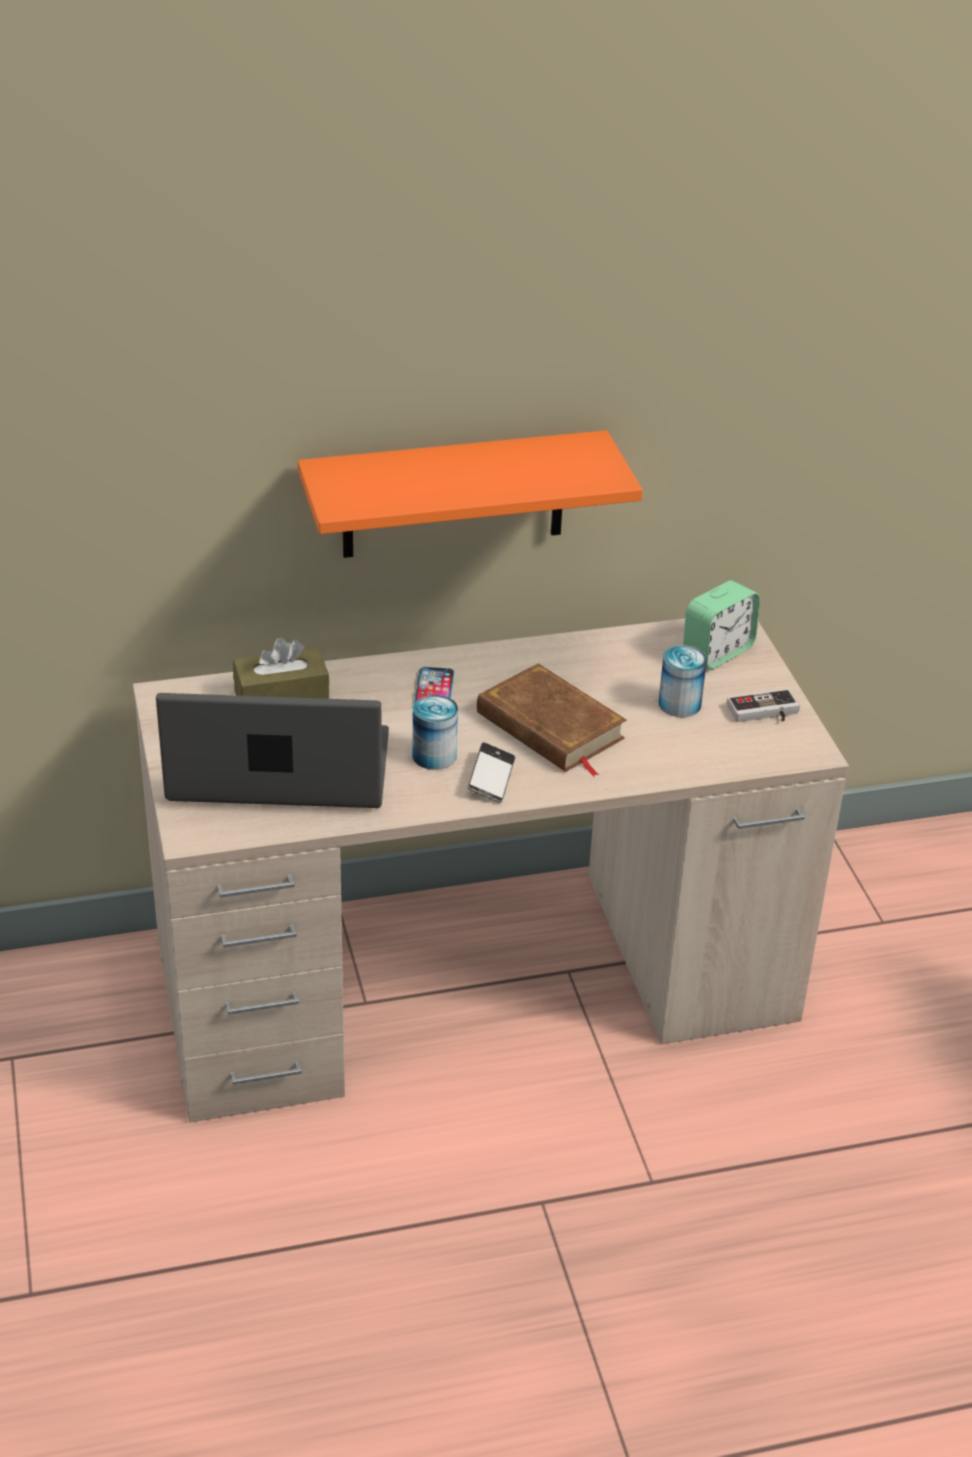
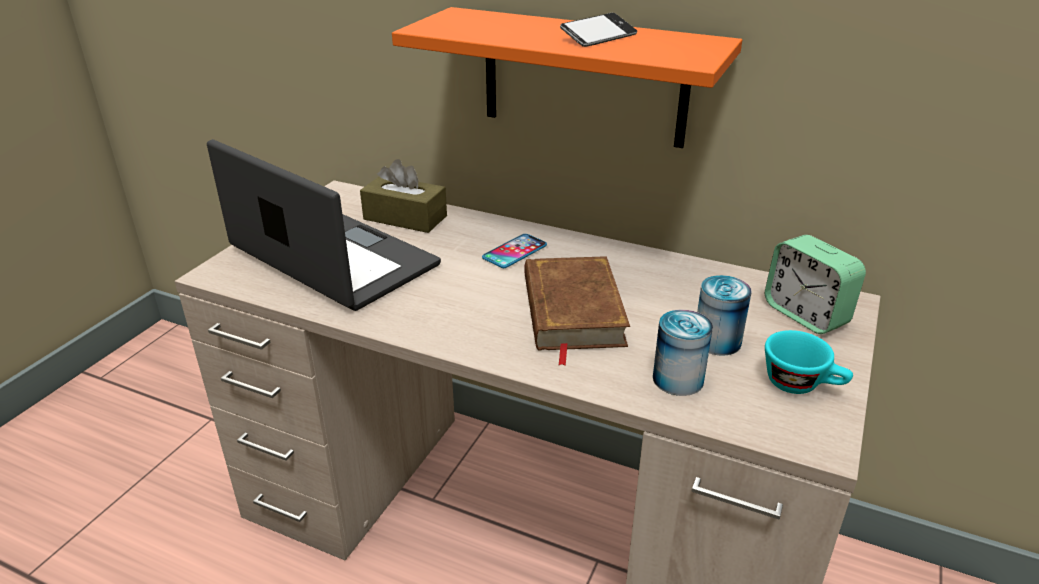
camera: 40 degrees right, 5 degrees down
can [412,695,458,770] -> can moved to [653,310,713,396]
phone [467,742,515,803] -> phone moved to [560,13,637,47]
alarm clock [683,580,760,669] -> alarm clock turned 60 degrees clockwise [765,235,866,334]
game controller [727,689,800,722] -> turquoise cup [765,330,853,394]

